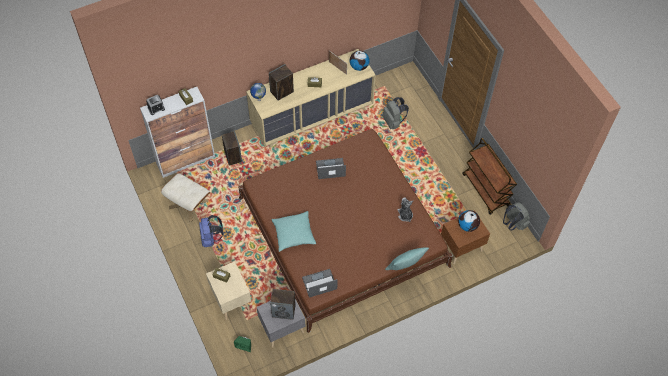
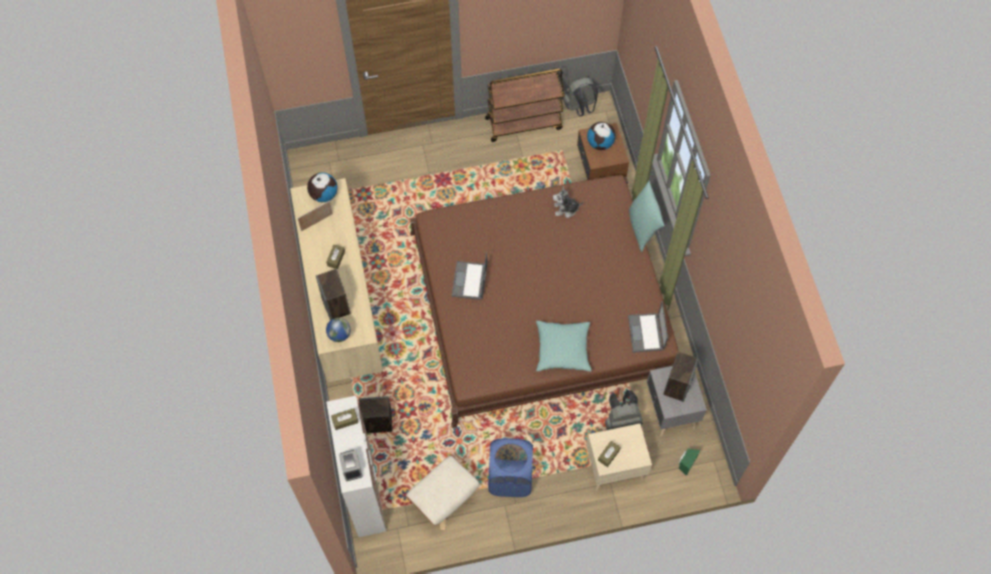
camera: 75 degrees left, 5 degrees up
blue backpack [199,215,224,247] -> blue laundry basket [488,438,533,497]
grey backpack [382,97,409,129] -> grey backpack moved to [605,390,643,430]

